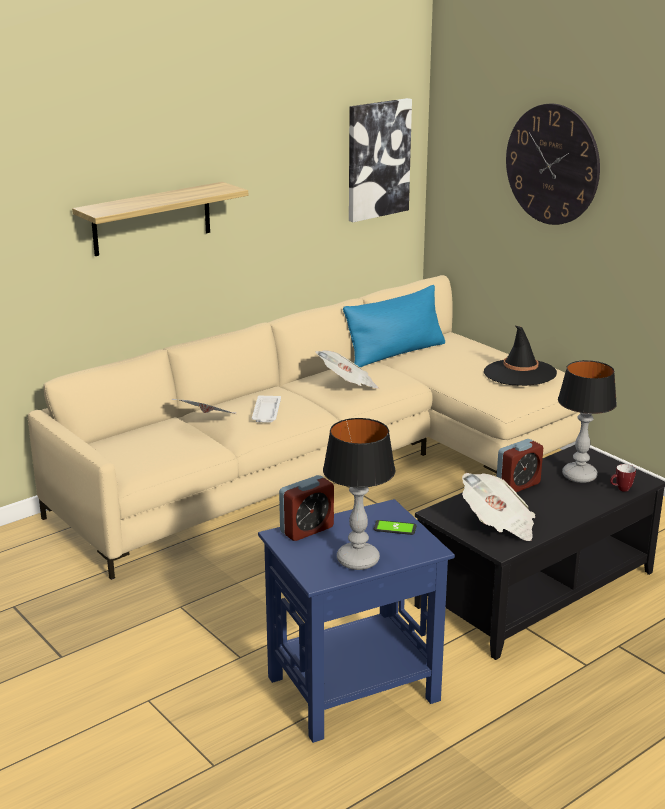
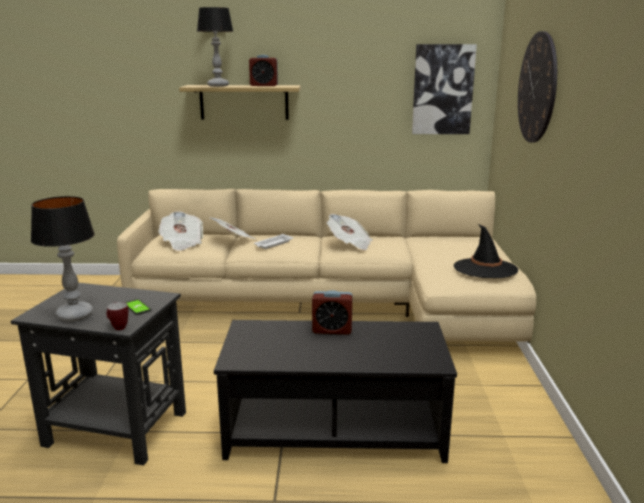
camera: 40 degrees right, 5 degrees down
blue side table [258,499,455,743] -> black side table [11,283,186,465]
alarm clock [279,475,334,541] -> alarm clock moved to [249,55,278,86]
blue pillow [343,285,445,367] -> none
newspaper [462,473,535,541] -> newspaper moved to [158,211,203,251]
table lamp [558,360,617,483] -> table lamp moved to [197,7,233,87]
mug [610,464,636,492] -> mug moved to [106,302,128,330]

